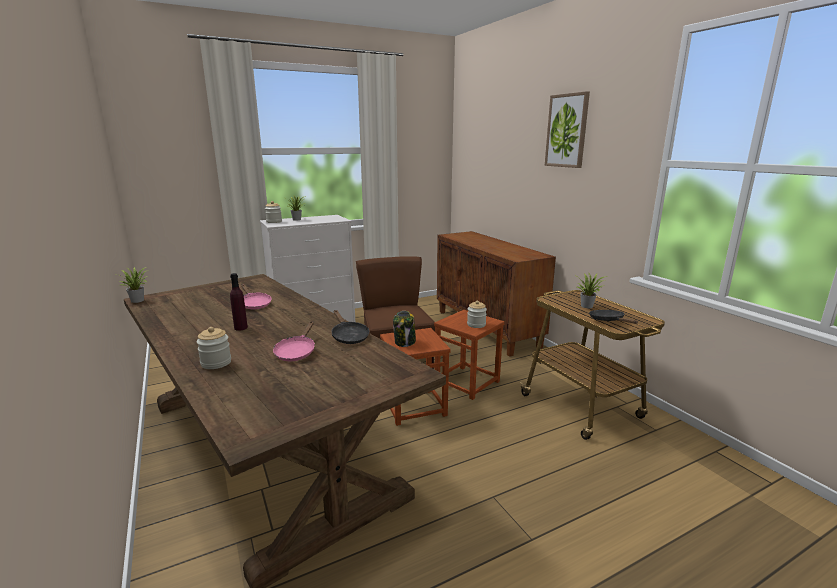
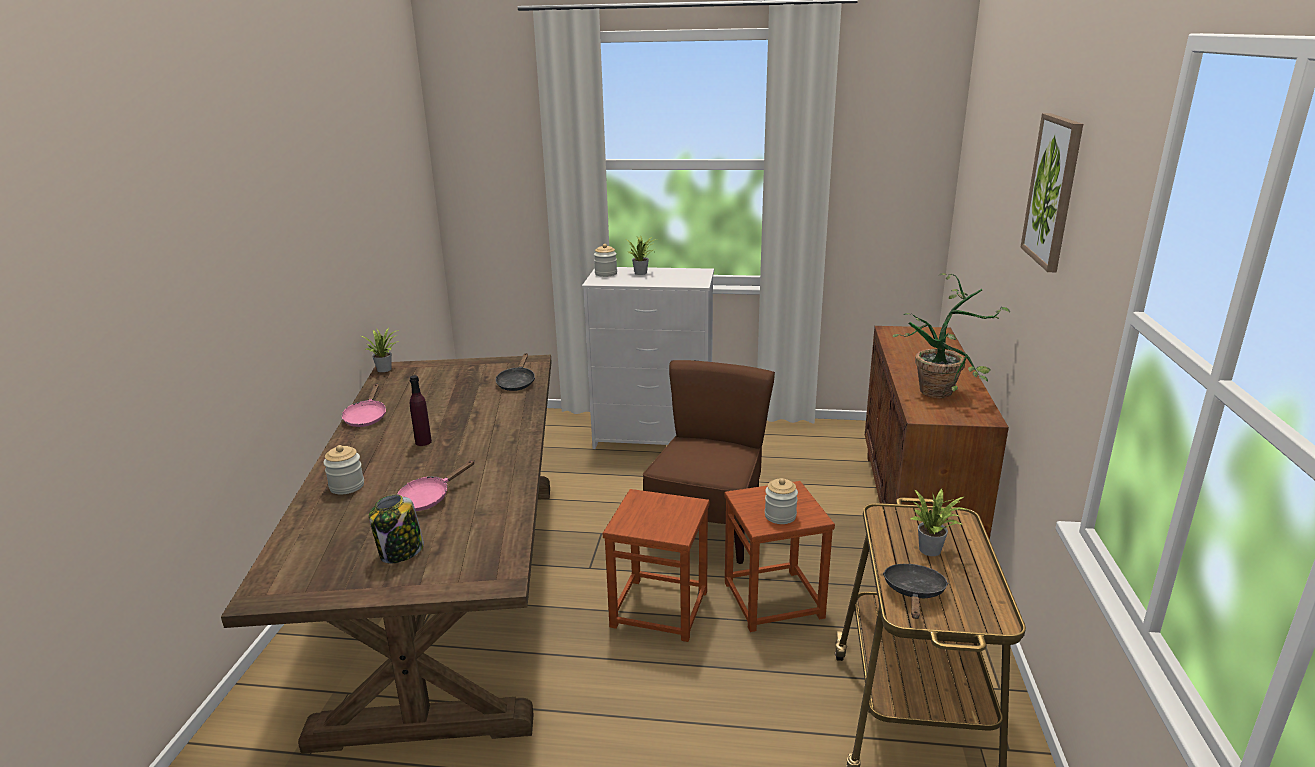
camera: 35 degrees right, 5 degrees up
pink frying pan [241,285,271,309] -> pink frying pan moved to [342,384,386,427]
black frying pan [332,310,369,344] -> black frying pan moved to [496,353,535,391]
jar [393,311,416,347] -> jar moved to [369,494,424,563]
none -> potted plant [893,273,1010,399]

